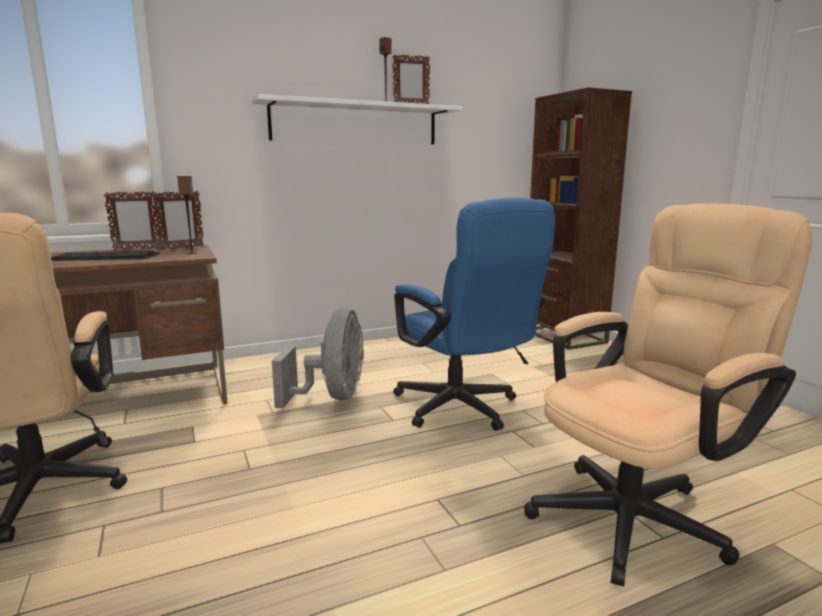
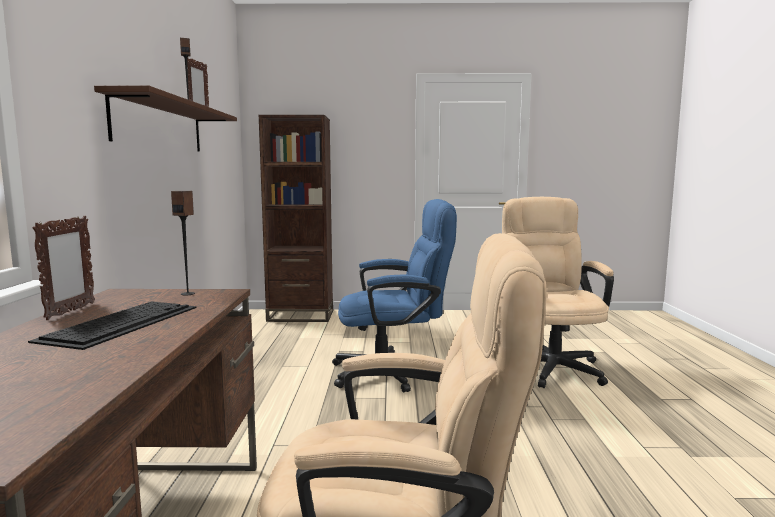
camera: 65 degrees left, 5 degrees down
picture frame [153,191,204,250] -> none
white shelf [252,94,463,145] -> brown shelf [94,85,237,152]
grey fan [272,308,364,408] -> none

